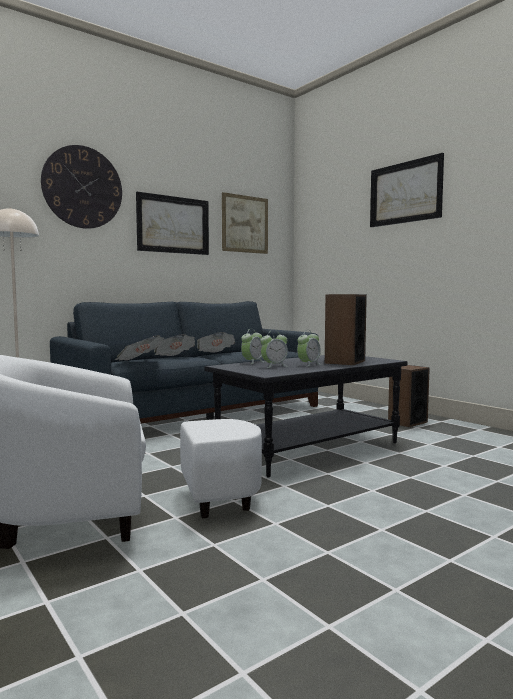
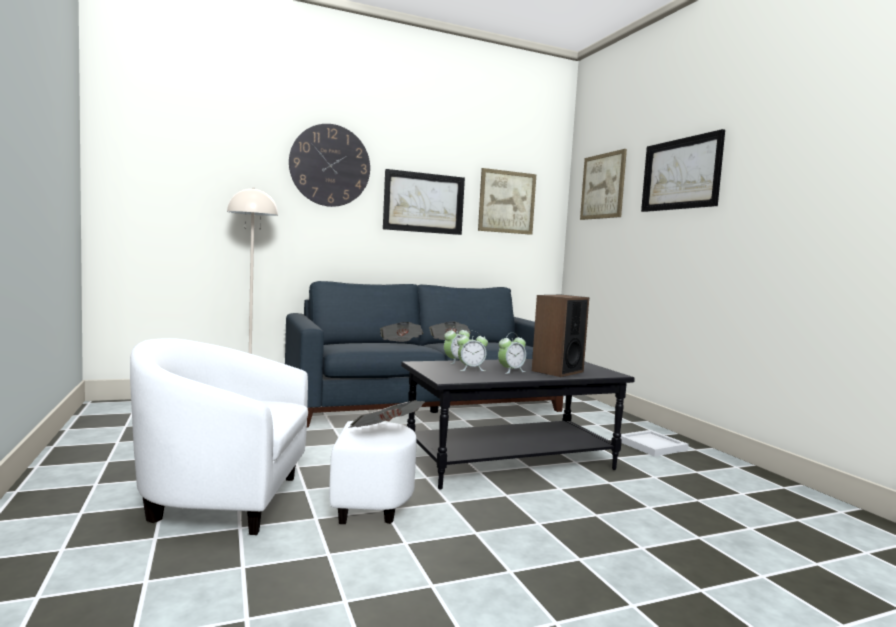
camera: 15 degrees right, 0 degrees up
newspaper [115,335,164,360] -> newspaper moved to [349,400,425,428]
speaker [388,365,430,427] -> white tray [620,430,689,457]
none -> picture [580,149,627,220]

